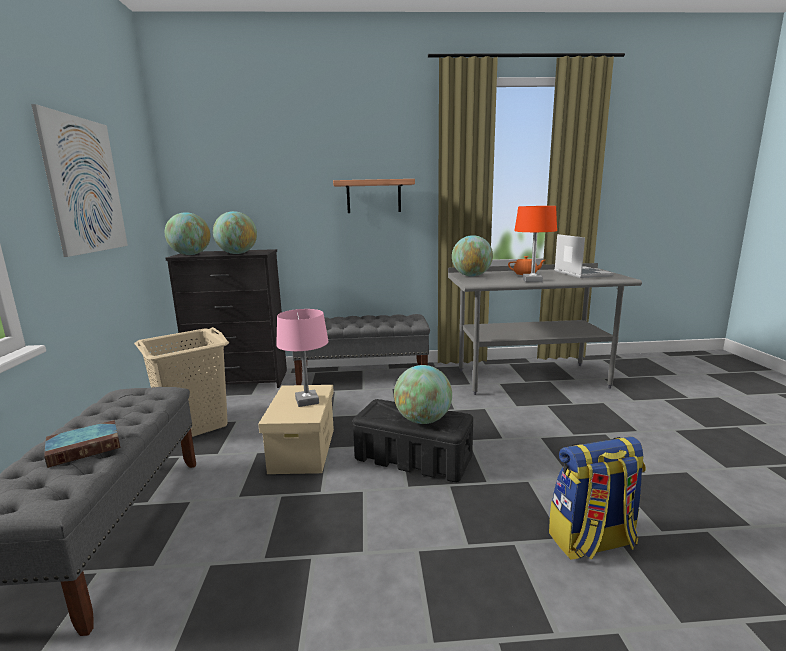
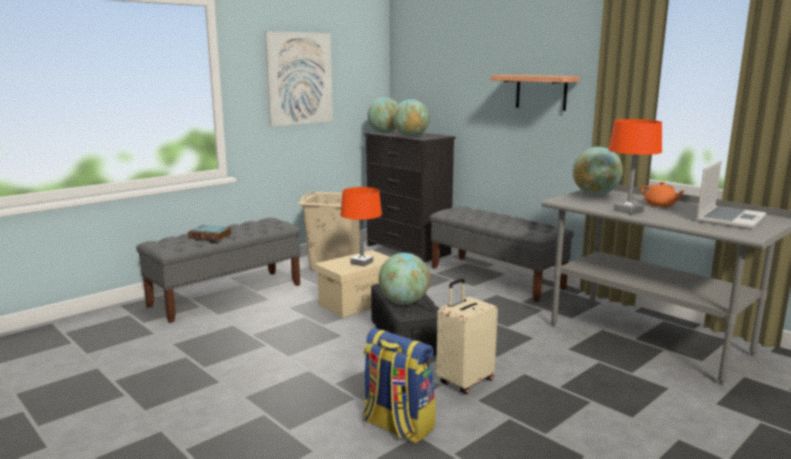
camera: 50 degrees right, 0 degrees up
pink table lamp [276,309,328,407] -> orange table lamp [340,187,382,267]
none -> beige suitcase [436,278,498,394]

